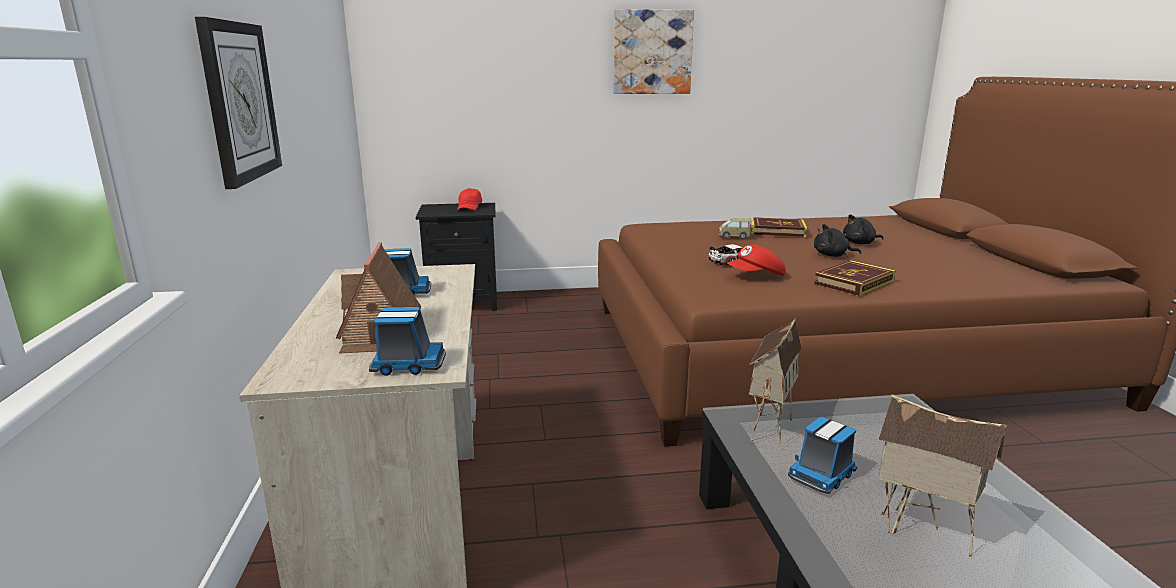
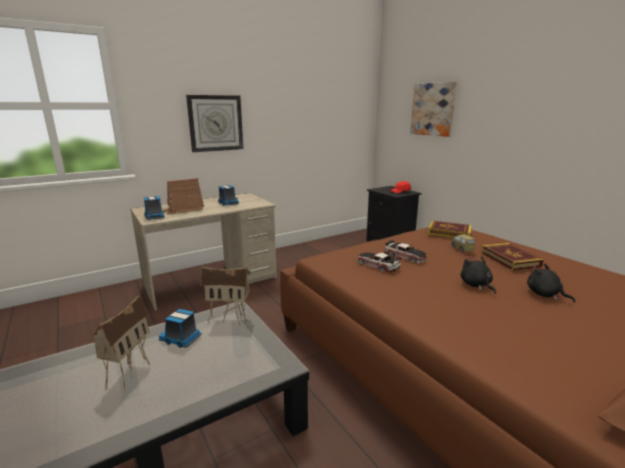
camera: 65 degrees right, 0 degrees up
picture [613,9,694,94] -> picture moved to [410,82,457,137]
red cap [727,244,786,276] -> toy car [357,253,401,273]
book [814,260,896,296] -> book moved to [428,221,472,238]

